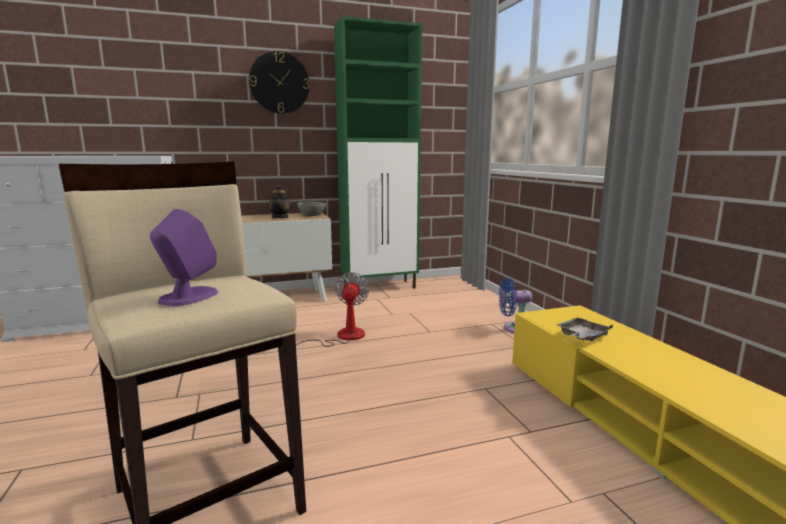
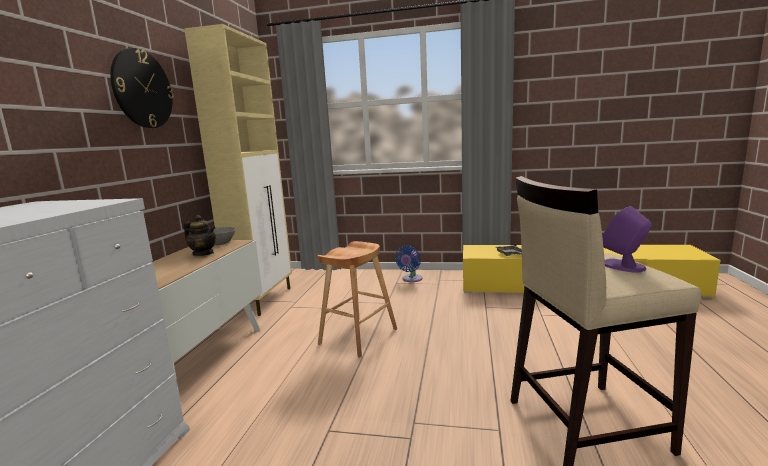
camera: 60 degrees left, 0 degrees up
fan [296,272,370,347] -> brown stool [317,241,397,357]
green cabinet [334,16,422,289] -> beige cabinet [184,24,292,316]

